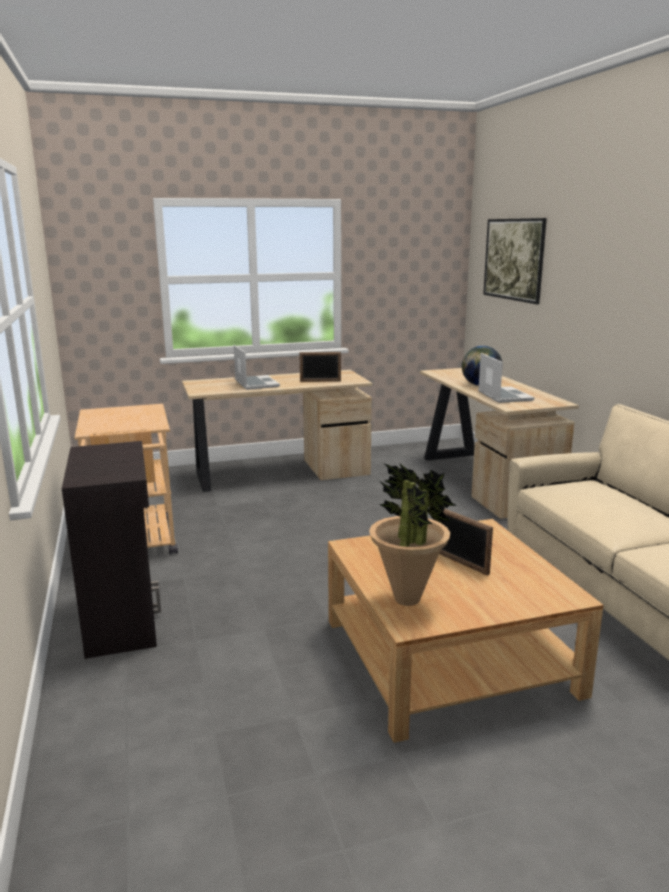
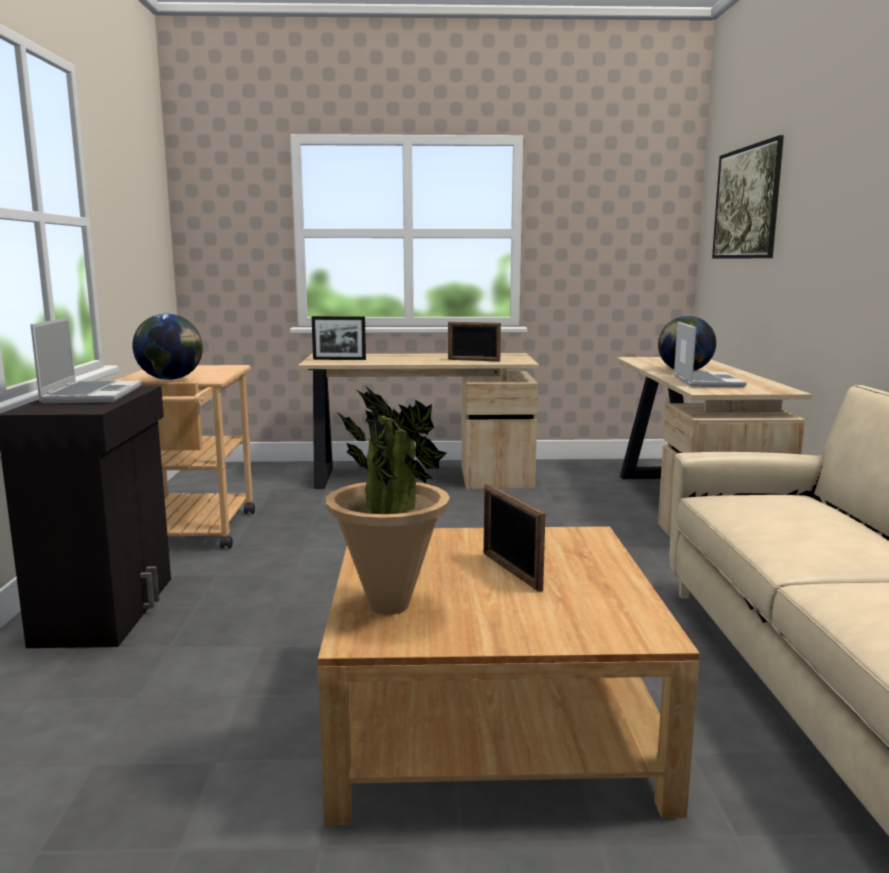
camera: 15 degrees right, 5 degrees down
laptop [234,345,280,390] -> laptop moved to [31,317,141,403]
none -> globe [132,314,203,380]
none -> picture frame [312,316,366,360]

